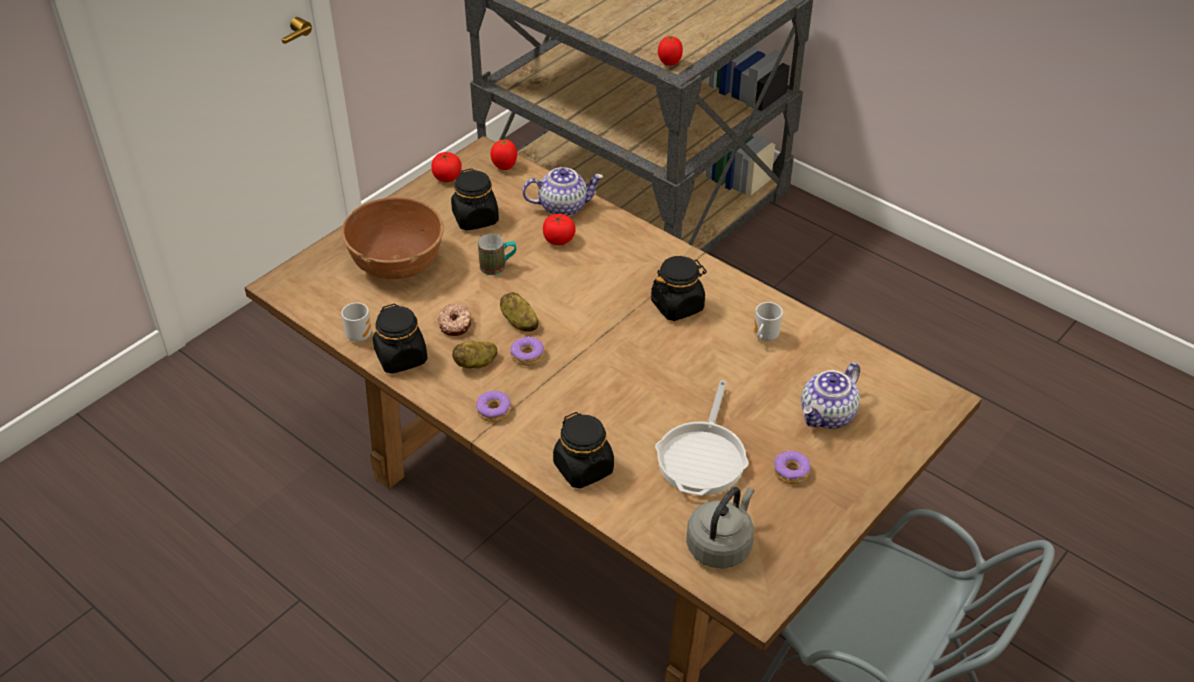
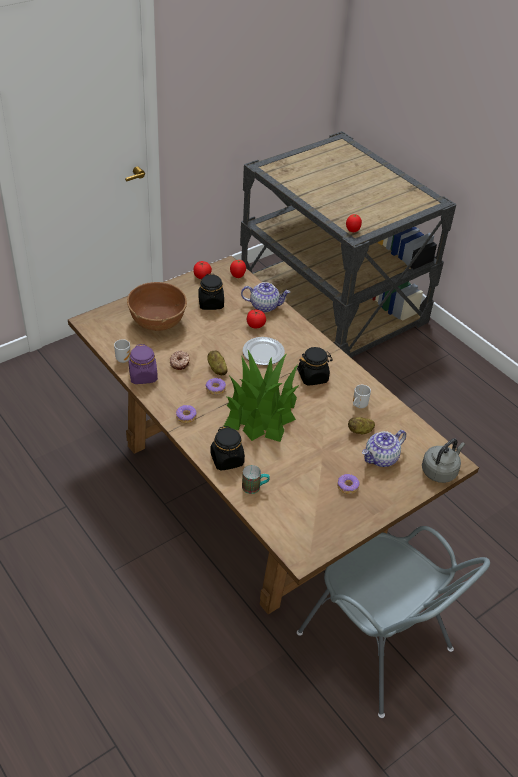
camera: 10 degrees right, 0 degrees up
black jar [373,303,428,374] -> purple jar [129,344,158,384]
potato [452,341,497,368] -> potato moved to [348,417,375,434]
mug [478,234,516,275] -> mug moved to [242,465,270,494]
frying pan [655,380,749,496] -> none
grey kettle [686,487,754,569] -> grey kettle moved to [422,438,465,483]
none -> potted plant [223,350,299,442]
none -> plate [243,337,285,365]

